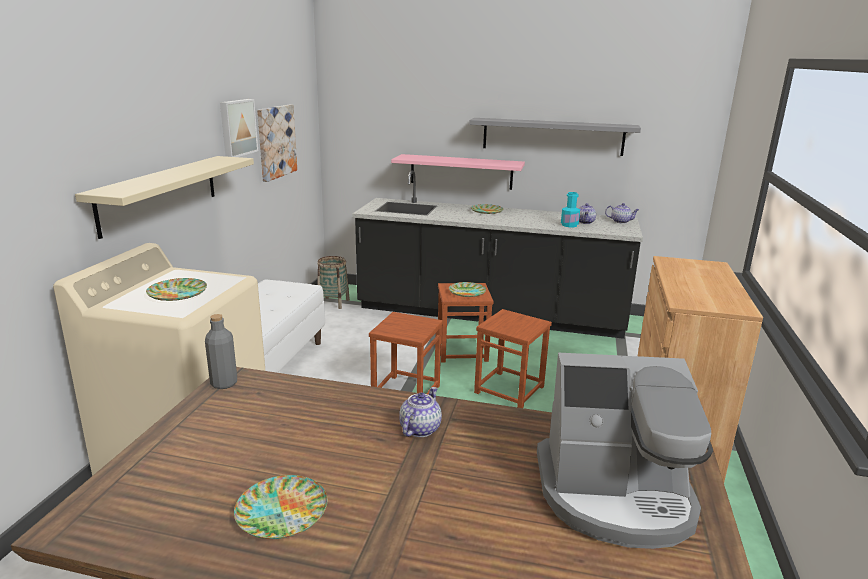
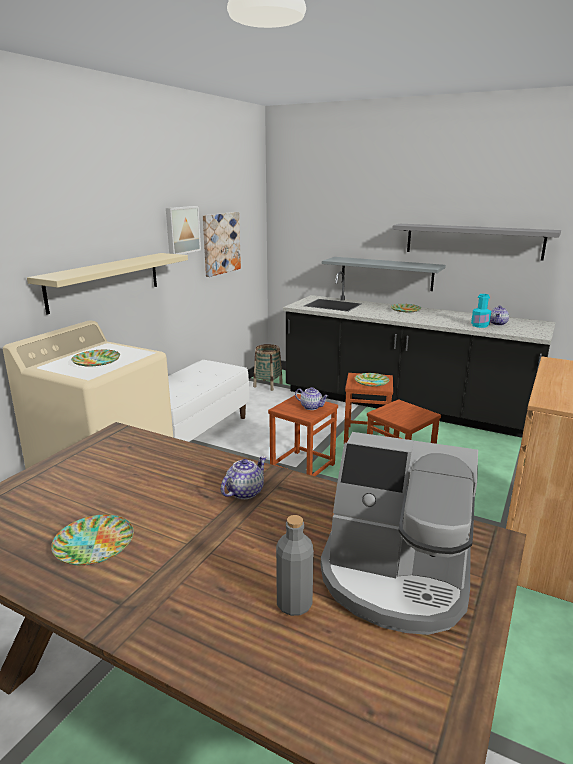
camera: 15 degrees right, 0 degrees up
grey bottle [205,314,237,389] -> grey bottle moved to [276,515,314,616]
pink shelf [391,154,525,190] -> grey shelf [322,257,446,291]
teapot [605,203,640,224] -> teapot moved to [295,387,328,410]

